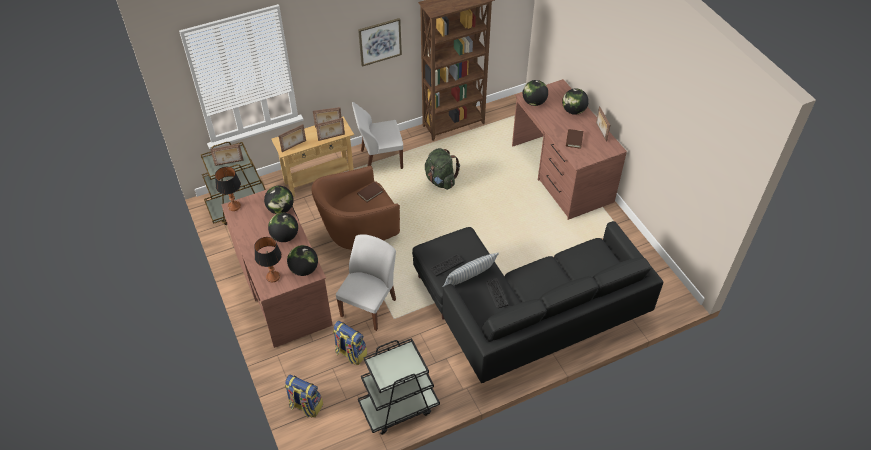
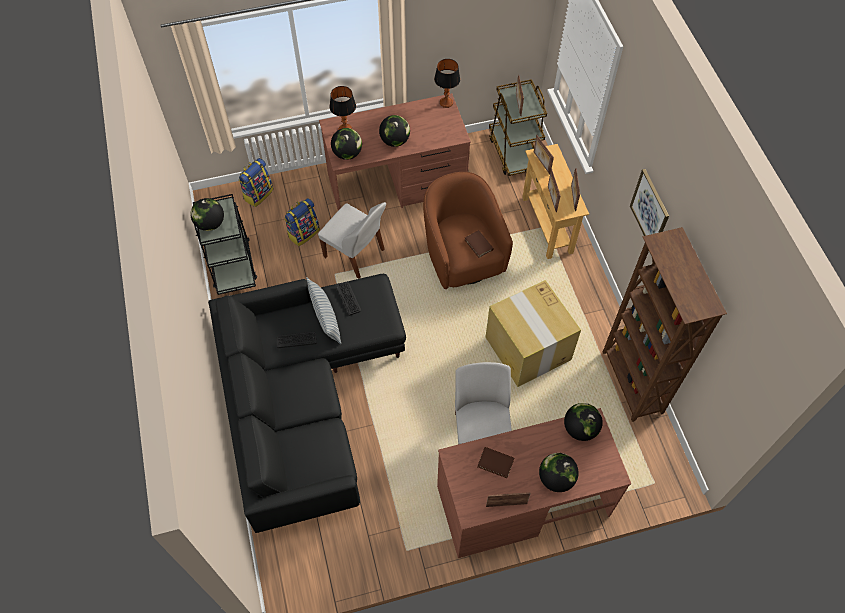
camera: 100 degrees right, 10 degrees up
globe [264,186,294,214] -> globe moved to [191,198,224,231]
white chair [352,102,403,169] -> white chair moved to [455,362,512,444]
green backpack [425,148,460,190] -> cardboard box [486,280,581,387]

